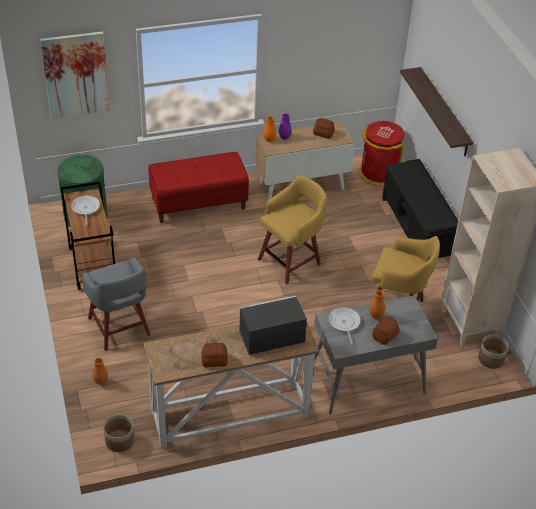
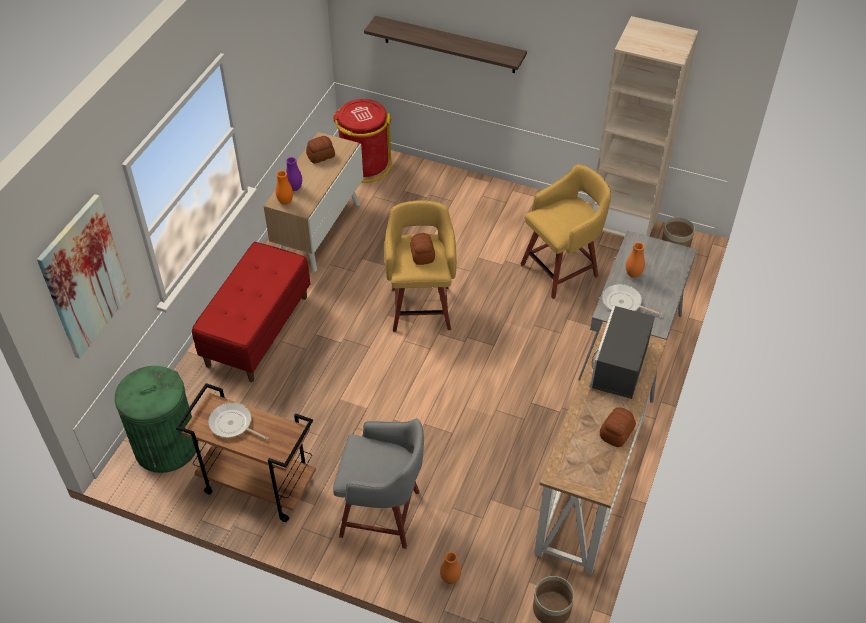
camera: 50 degrees left, 5 degrees up
bread [372,317,400,345] -> bread moved to [410,233,435,265]
black bench [382,159,458,258] -> none

